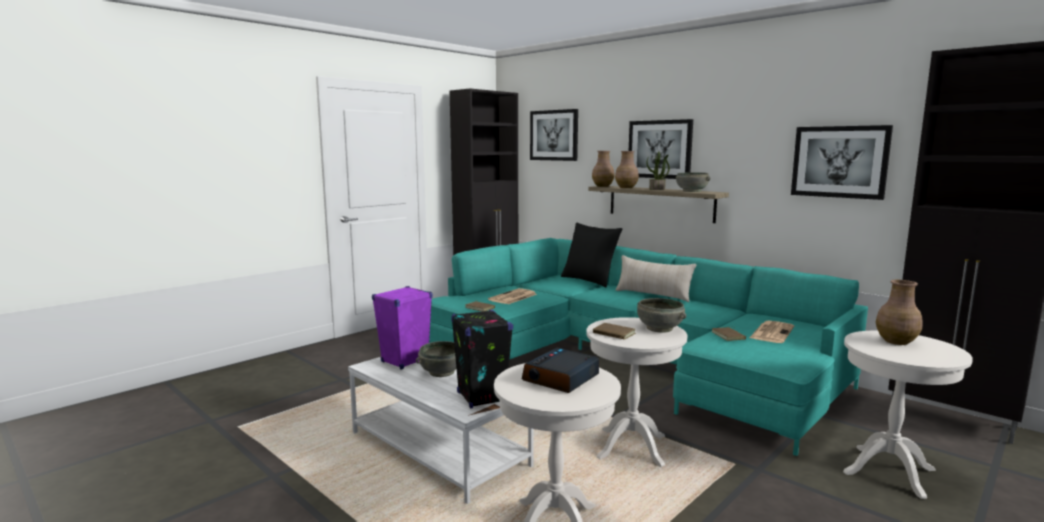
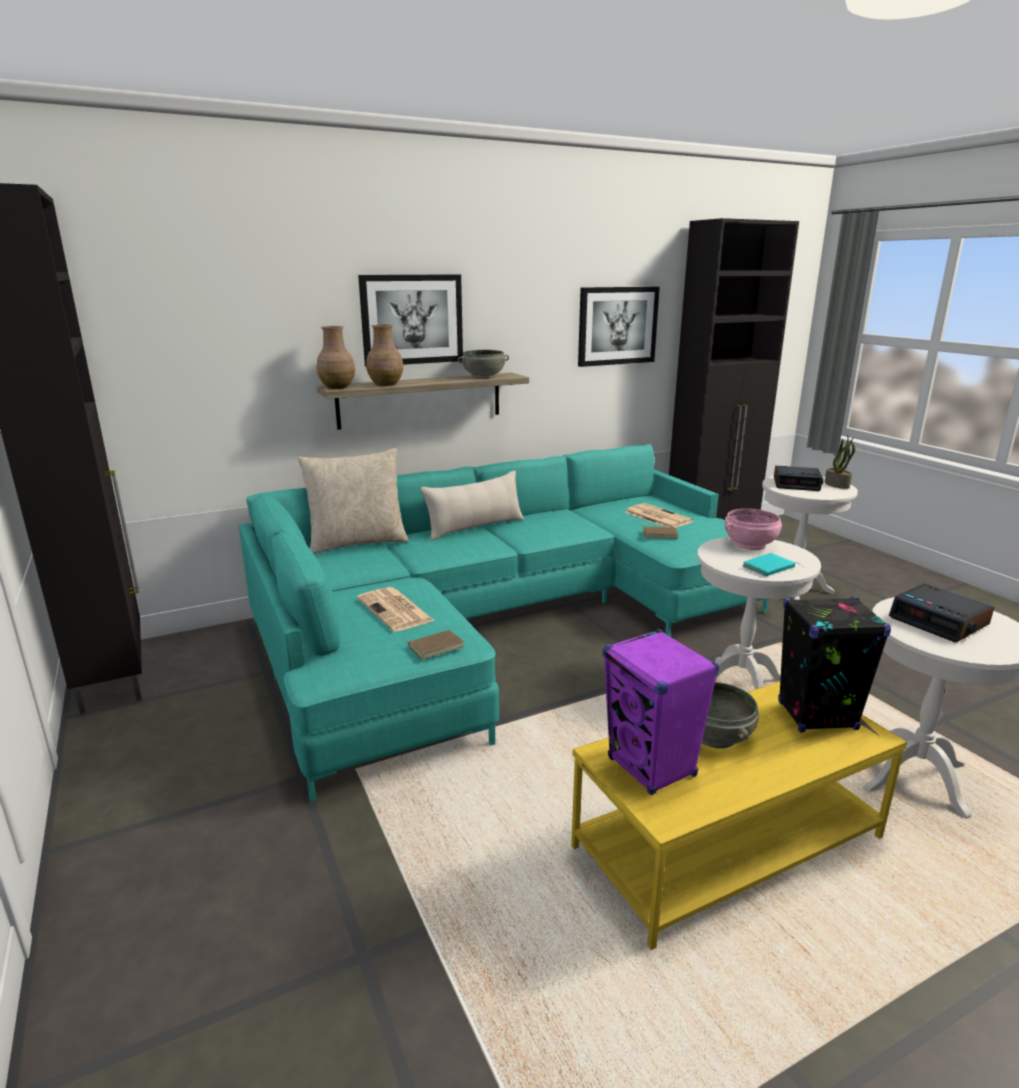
camera: 70 degrees left, 10 degrees up
white coffee table [348,357,534,504] -> yellow coffee table [571,682,907,950]
picture [530,109,578,161] -> none
black pillow [561,222,622,287] -> beige pillow [298,448,409,554]
brown book [593,323,636,340] -> turquoise book [743,553,803,576]
grey bowl [637,298,686,332] -> pink bowl [725,509,782,550]
potted plant [646,151,670,190] -> potted plant moved to [825,434,855,489]
brown vase [876,280,923,345] -> alarm clock [774,466,824,491]

